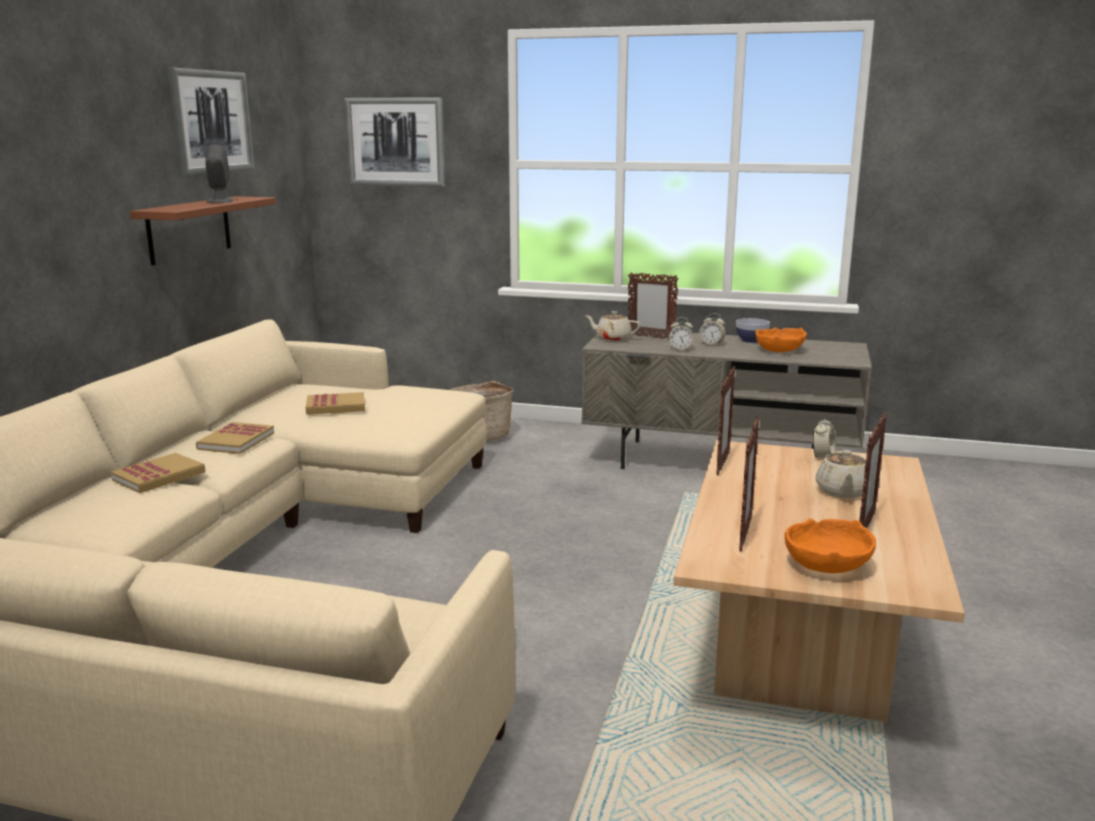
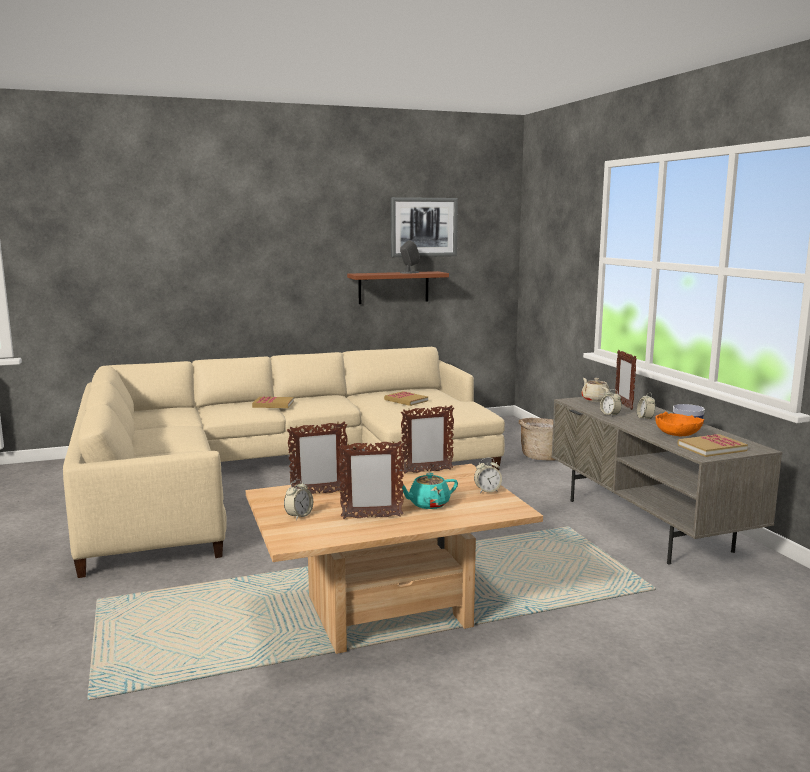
camera: 55 degrees right, 5 degrees down
book [196,422,274,454] -> book moved to [677,434,748,457]
picture [344,97,445,187] -> none
orange bowl [785,518,876,573] -> alarm clock [284,480,313,520]
beige teapot [815,450,866,498] -> turquoise teapot [402,473,458,509]

